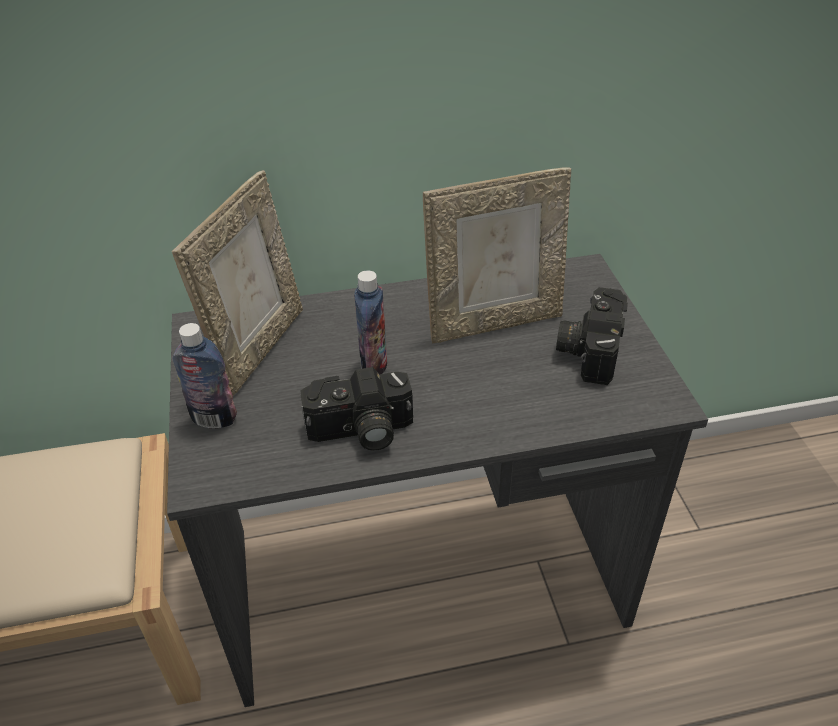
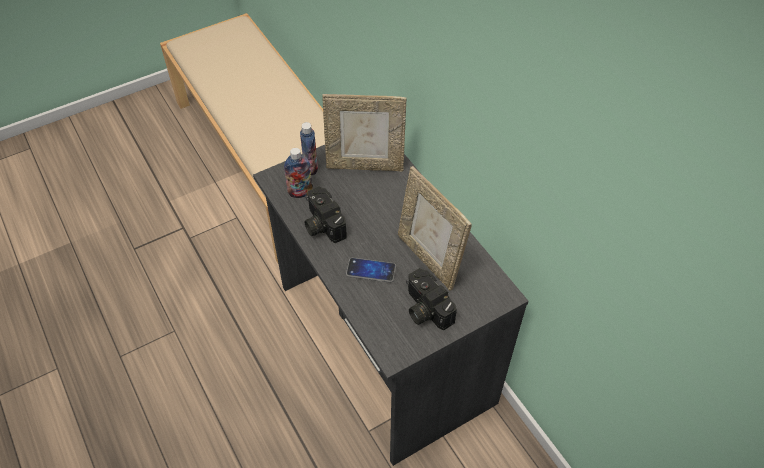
camera: 70 degrees right, 10 degrees up
bottle [354,270,387,374] -> bottle moved to [284,148,313,198]
camera [556,287,628,385] -> camera turned 120 degrees counterclockwise [406,268,457,331]
none -> phone [346,258,396,283]

